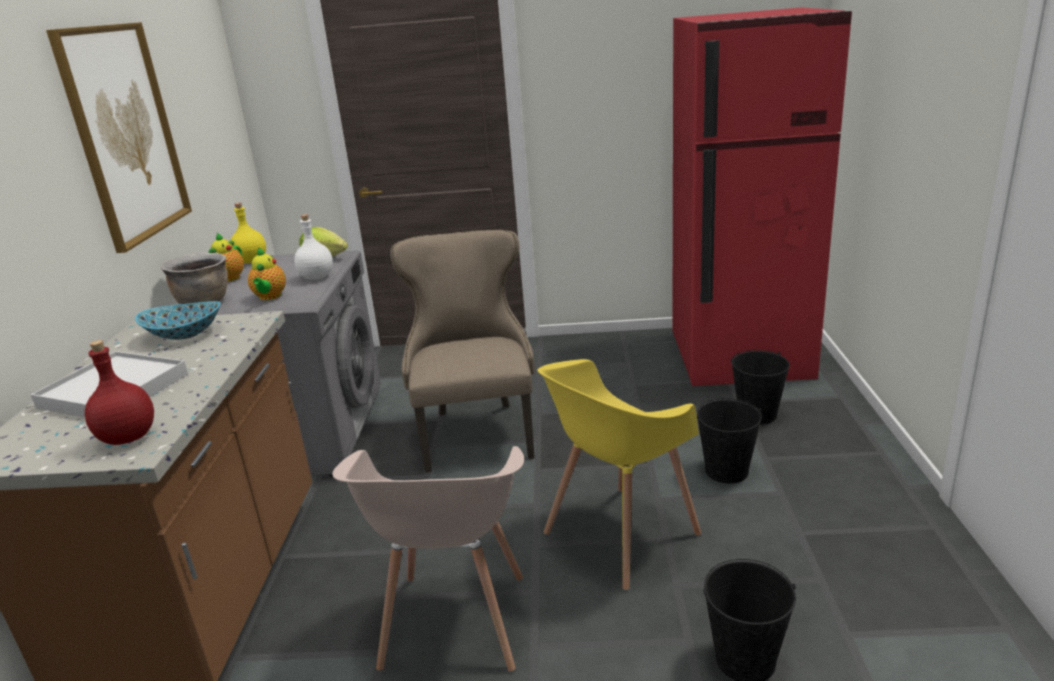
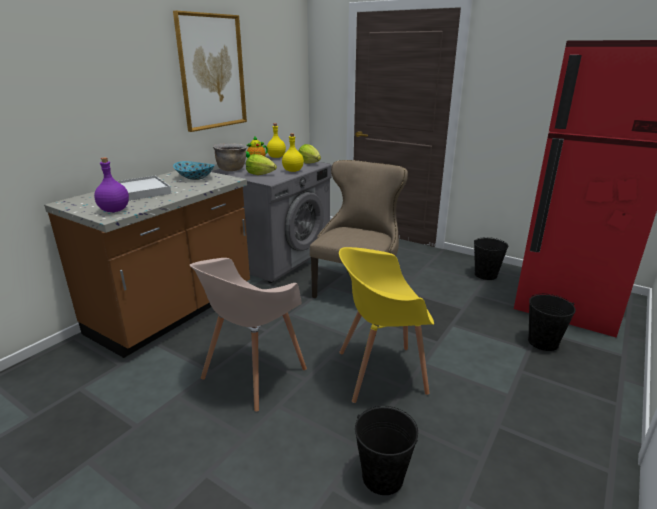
camera: 30 degrees right, 0 degrees up
red bottle [85,340,154,445] -> purple bottle [94,157,129,212]
teapot [248,248,286,300] -> lettuce [246,154,277,175]
white bottle [294,214,333,280] -> yellow bottle [282,133,304,172]
black bucket [697,398,762,483] -> black bucket moved to [474,237,509,280]

